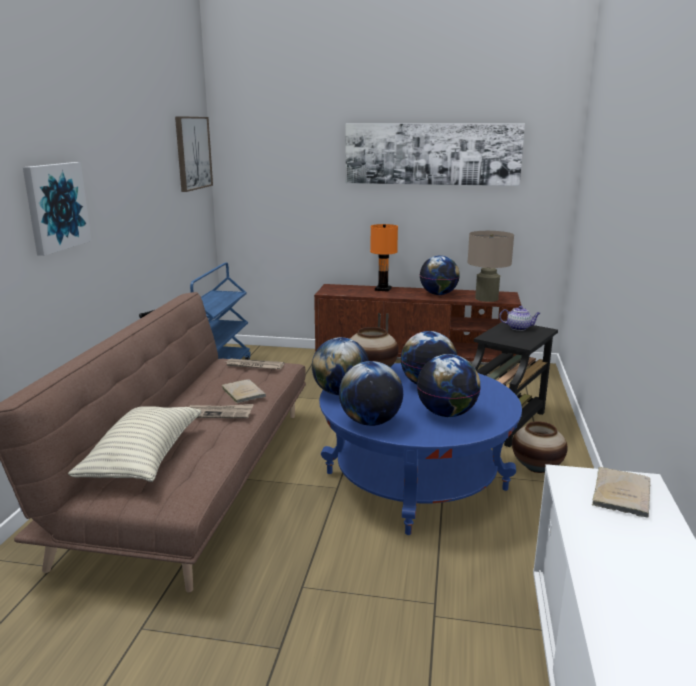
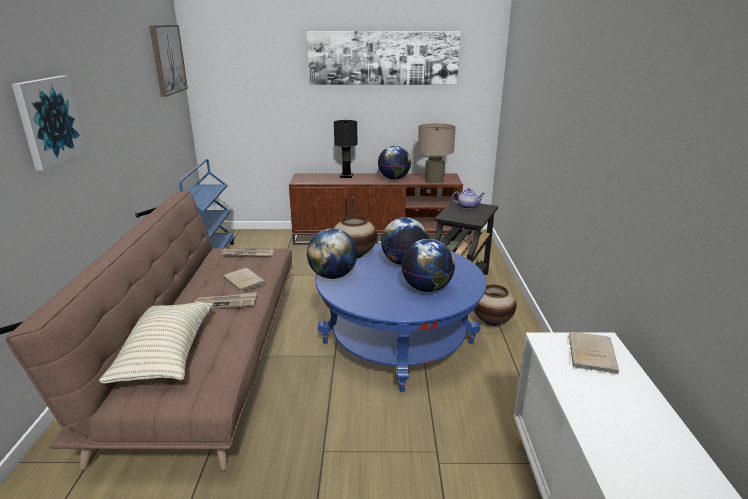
camera: 10 degrees left, 5 degrees up
globe [339,361,403,426] -> none
orange table lamp [370,224,398,292] -> black table lamp [334,120,358,178]

